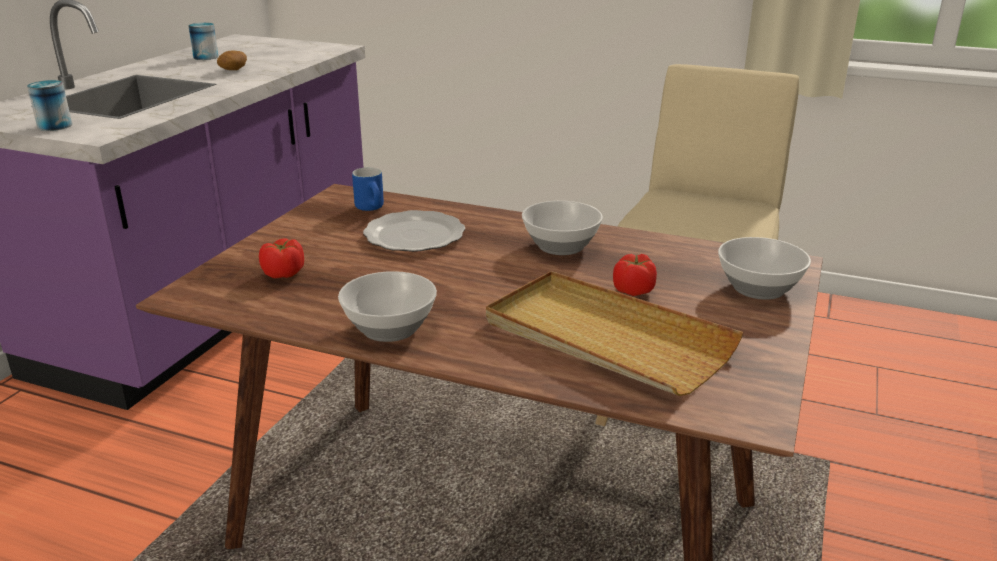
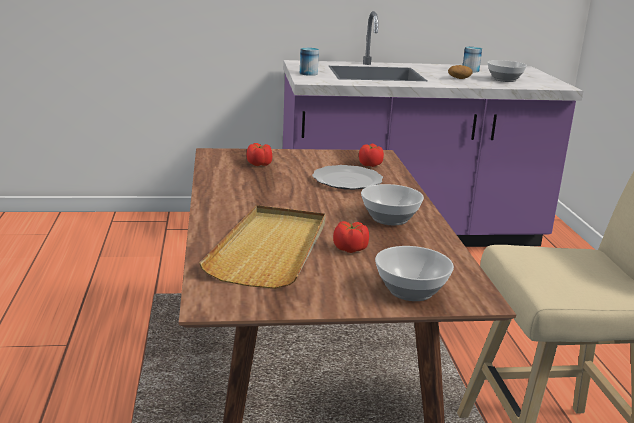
camera: 60 degrees right, 5 degrees down
bowl [338,271,437,342] -> bowl moved to [487,60,527,82]
blue mug [352,167,384,211] -> tomato [359,144,384,167]

